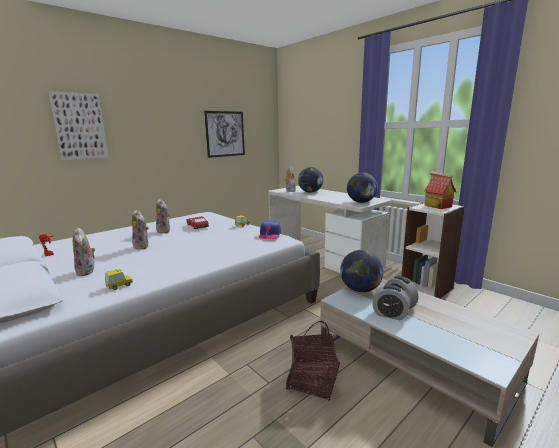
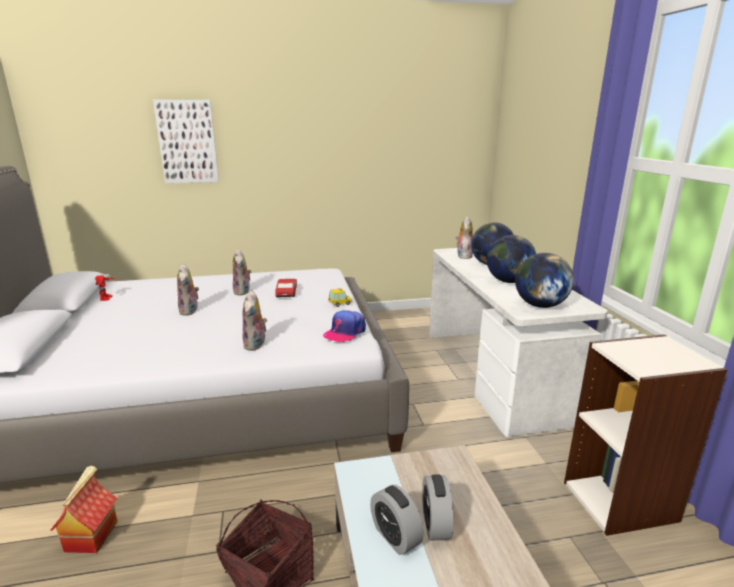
camera: 30 degrees right, 5 degrees up
plush toy [73,227,95,276] -> plush toy moved to [242,290,267,351]
toy car [105,269,133,290] -> none
picture [204,111,245,158] -> none
globe [340,250,384,292] -> globe moved to [487,235,536,283]
toy house [424,171,456,209] -> toy house moved to [51,465,118,553]

